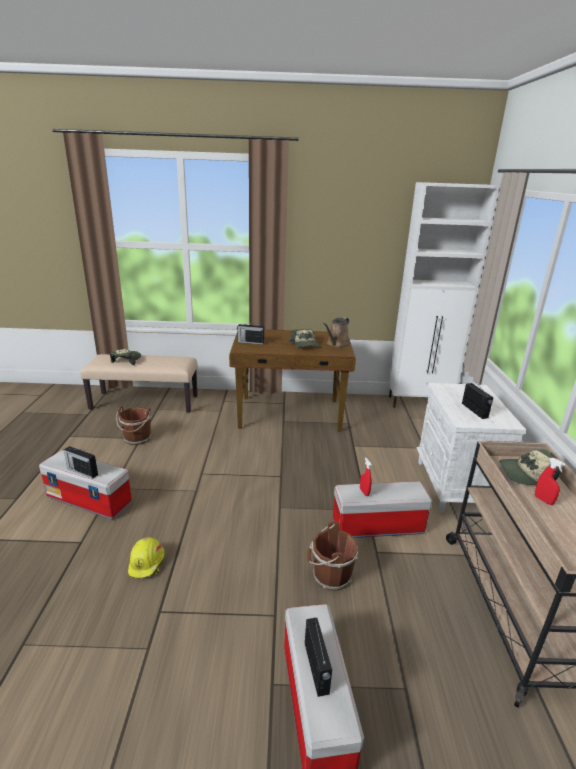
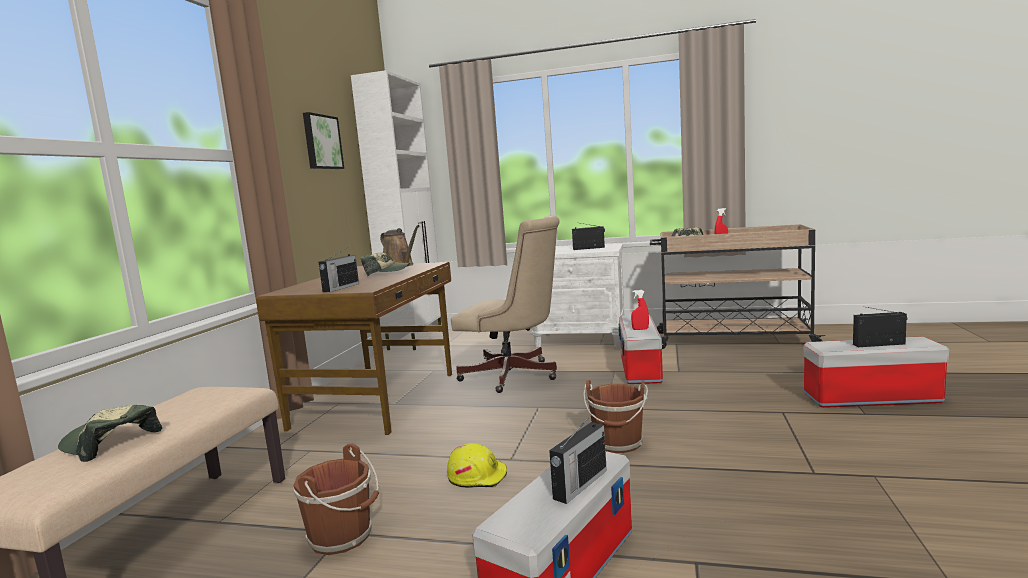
camera: 75 degrees left, 15 degrees down
yellow hard hat [128,537,165,579] -> yellow hard hat moved to [447,443,507,488]
brown bucket [307,521,358,590] -> brown bucket moved to [583,380,648,453]
none -> picture [303,112,344,169]
none -> beige office chair [451,215,560,393]

